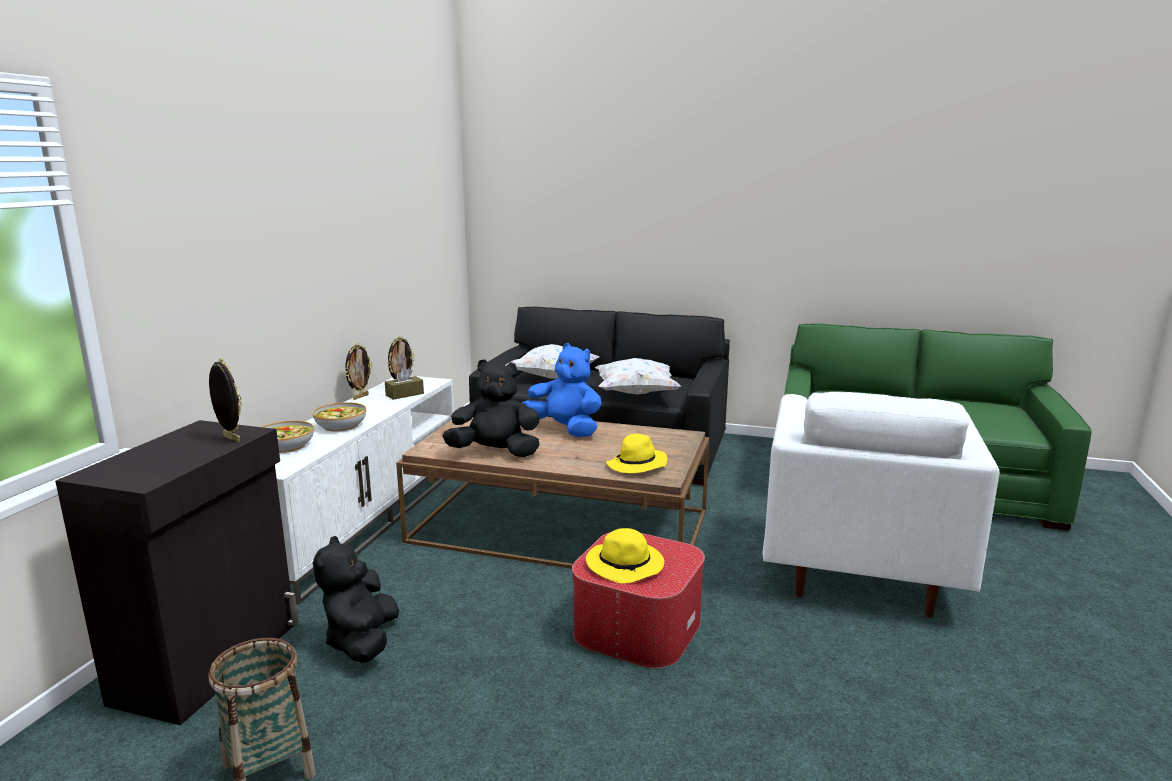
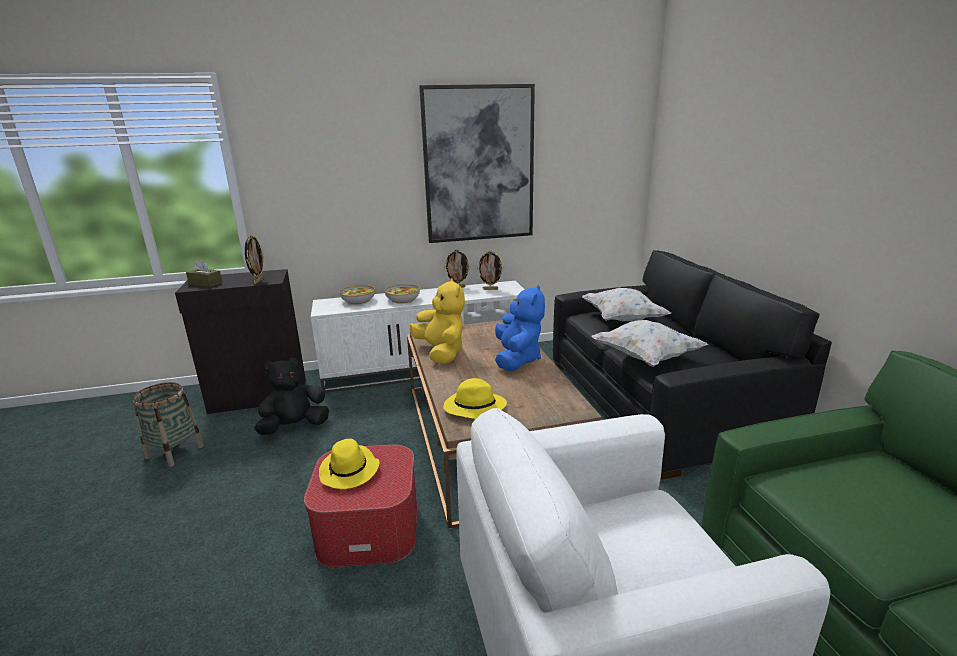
camera: 60 degrees right, 5 degrees up
brown tissue box [385,367,424,400] -> brown tissue box moved to [186,260,223,287]
black plush toy [442,359,540,457] -> yellow plush toy [410,278,465,364]
none -> picture [419,84,535,243]

